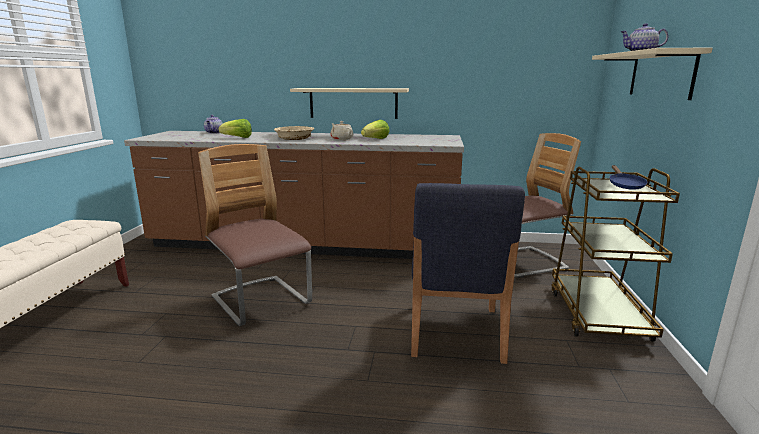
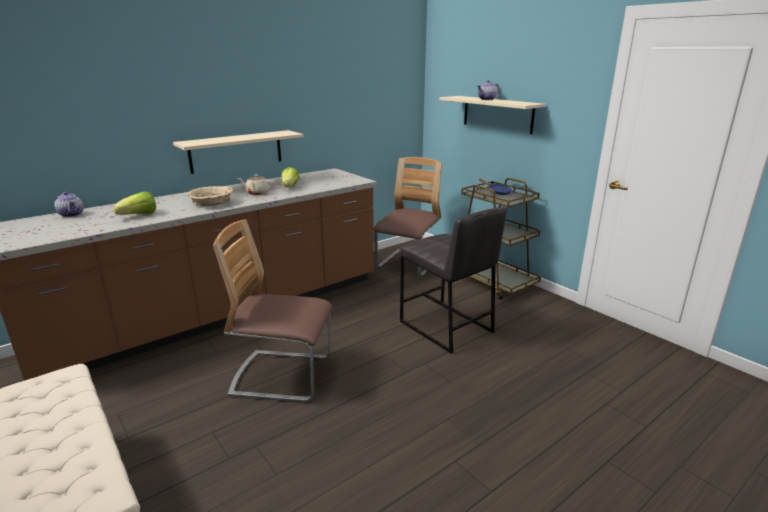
camera: 45 degrees left, 5 degrees up
blue chair [411,183,525,364] -> grey stool [400,207,507,354]

